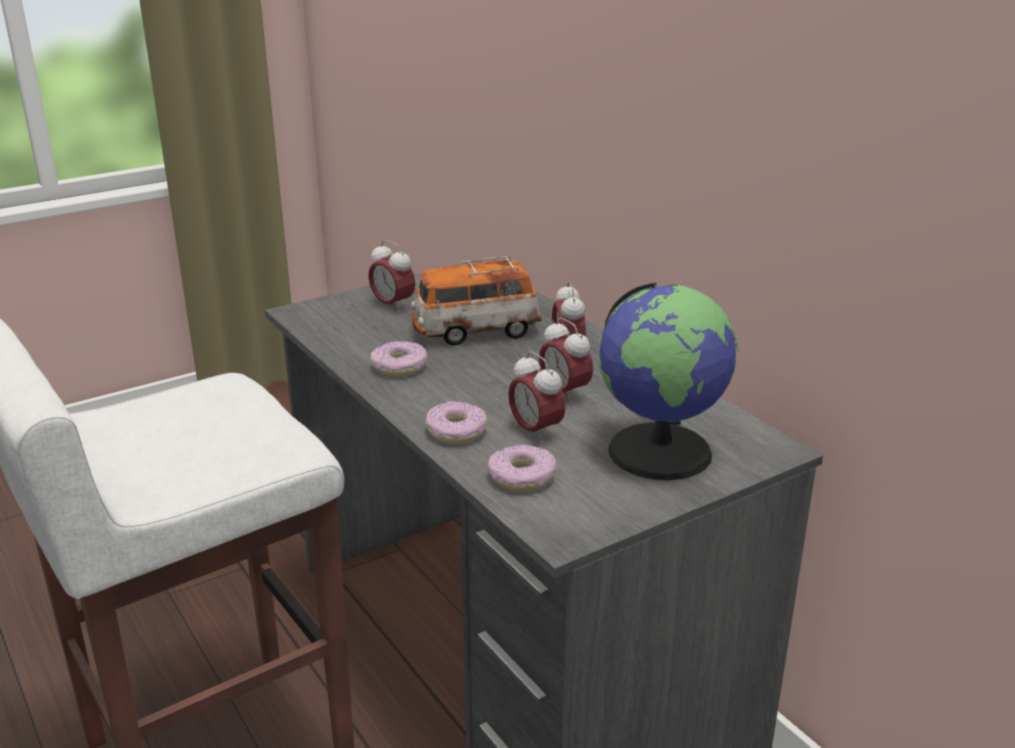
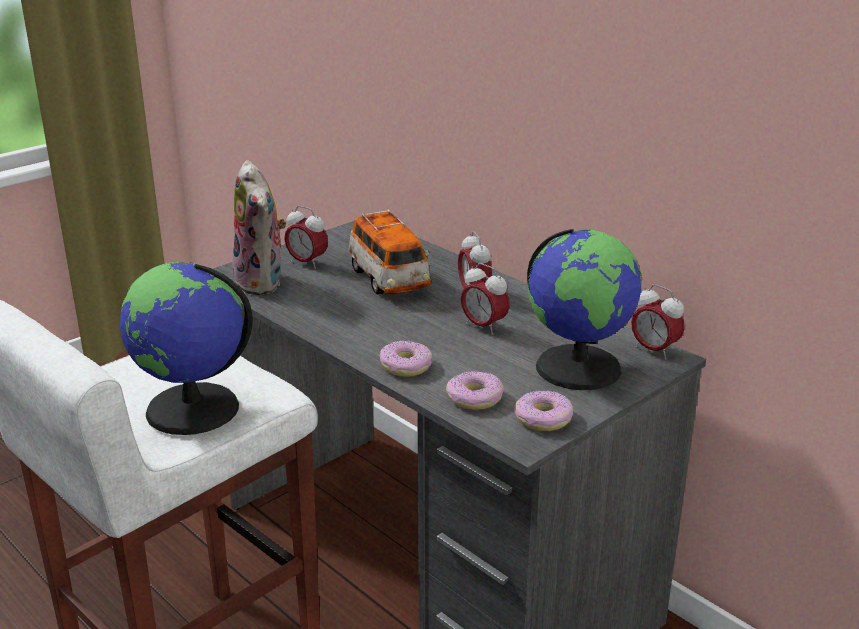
camera: 10 degrees left, 0 degrees up
donut [370,341,428,377] -> donut moved to [514,391,573,431]
toy car [411,256,542,345] -> toy car turned 90 degrees counterclockwise [348,209,431,295]
alarm clock [508,352,565,444] -> alarm clock moved to [631,285,685,360]
none -> globe [120,262,253,435]
none -> plush toy [232,160,286,295]

